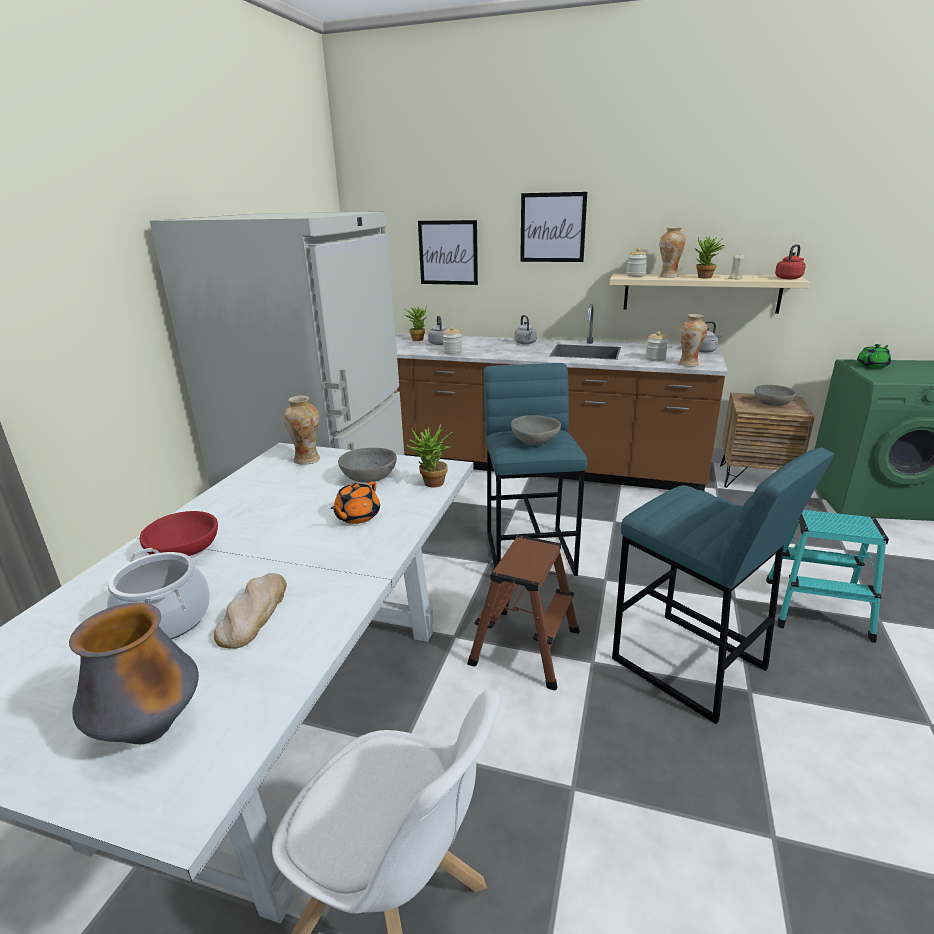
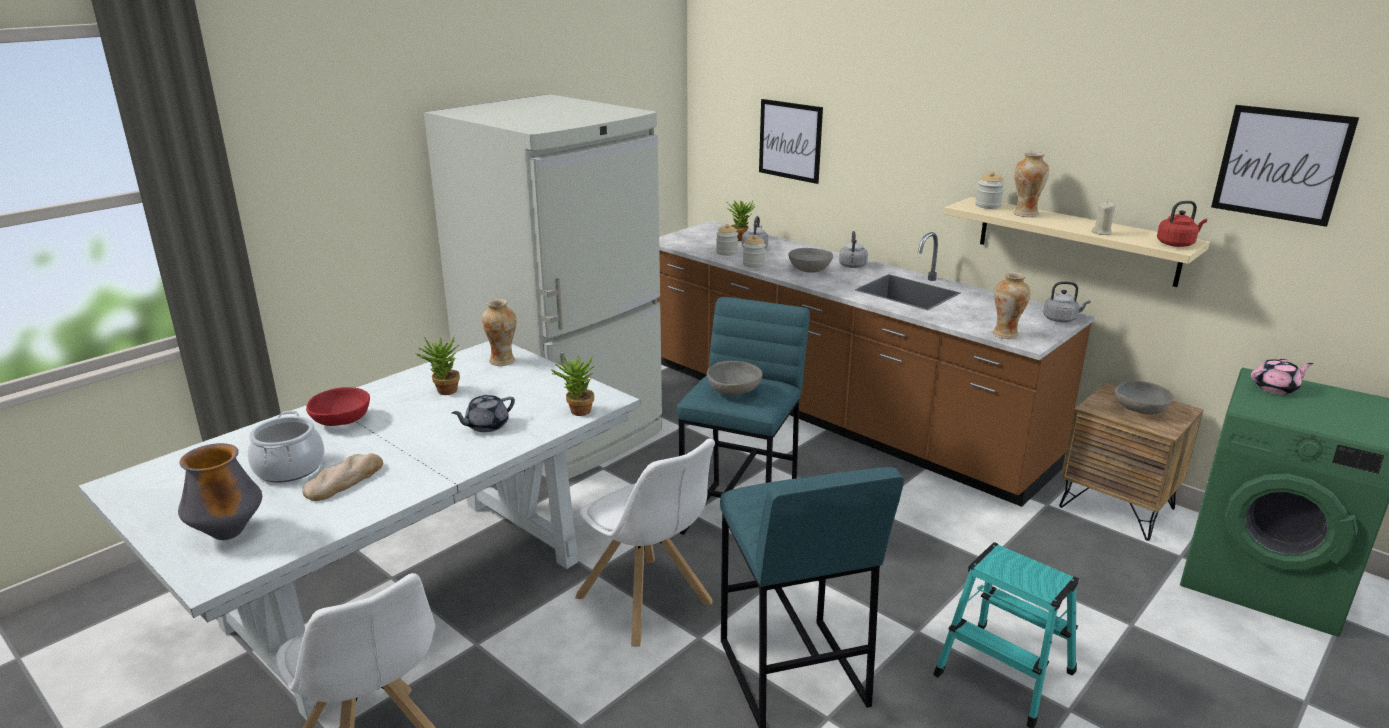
camera: 25 degrees right, 0 degrees up
orange teapot [331,481,380,524] -> grey teapot [452,395,515,432]
grey bowl [338,448,397,483] -> grey bowl moved to [788,248,833,273]
brown step ladder [467,535,580,690] -> white chair [575,439,715,647]
picture [520,192,587,262] -> picture moved to [1211,105,1359,227]
jar [645,331,668,361] -> jar moved to [716,224,738,256]
potted plant [695,236,725,278] -> potted plant moved to [415,336,460,395]
green teapot [857,344,891,369] -> pink teapot [1251,358,1313,395]

